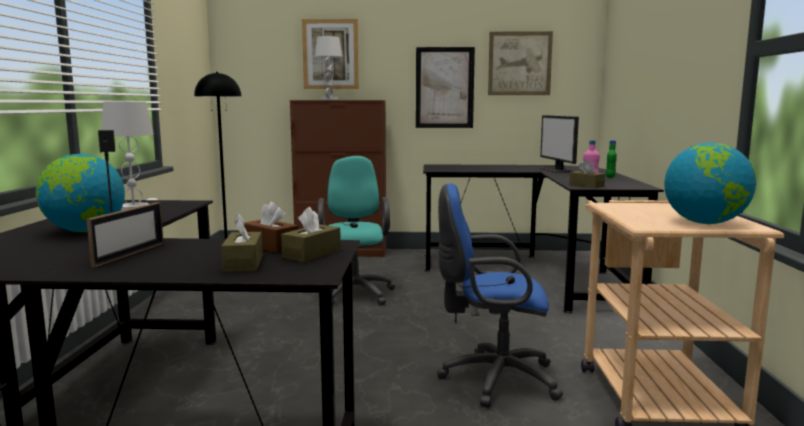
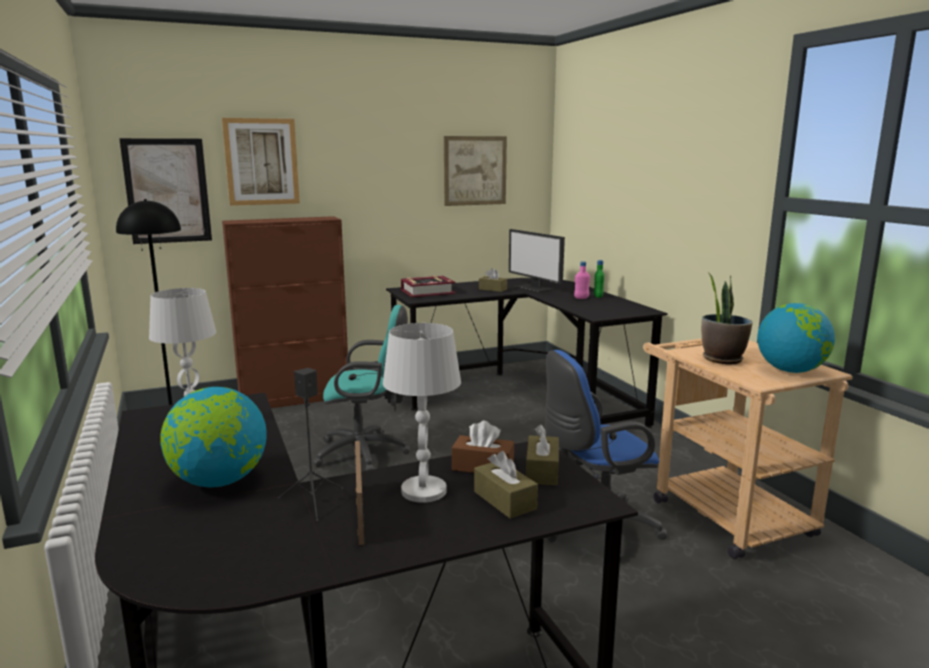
camera: 25 degrees left, 5 degrees up
white table lamp [315,36,342,100] -> white table lamp moved to [383,323,461,503]
turquoise office chair [317,156,395,305] -> turquoise office chair turned 120 degrees clockwise [313,305,410,471]
picture [416,47,475,128] -> picture moved to [119,138,212,244]
brown tissue box [569,160,605,188] -> brown tissue box moved to [479,268,507,292]
none -> book [401,276,456,297]
none -> potted plant [701,273,753,365]

